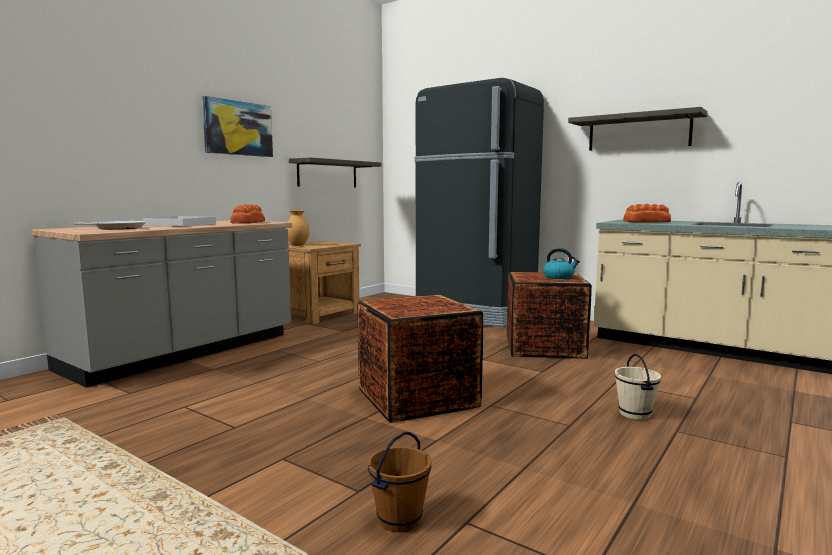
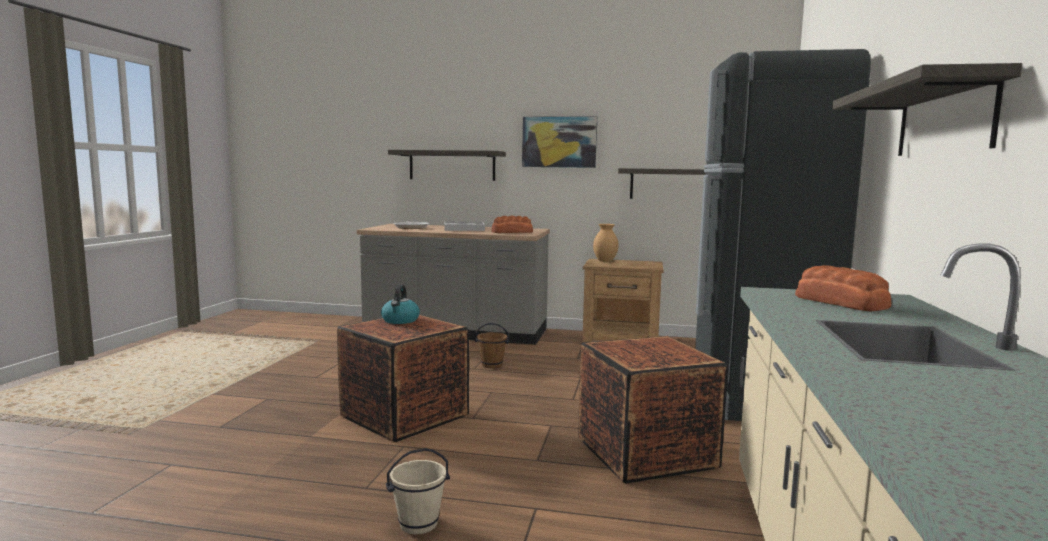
camera: 65 degrees right, 0 degrees up
brown bucket [368,432,432,532] -> brown bucket moved to [475,323,510,368]
kettle [543,248,580,279] -> kettle moved to [381,285,420,324]
none -> shelf [388,150,506,181]

